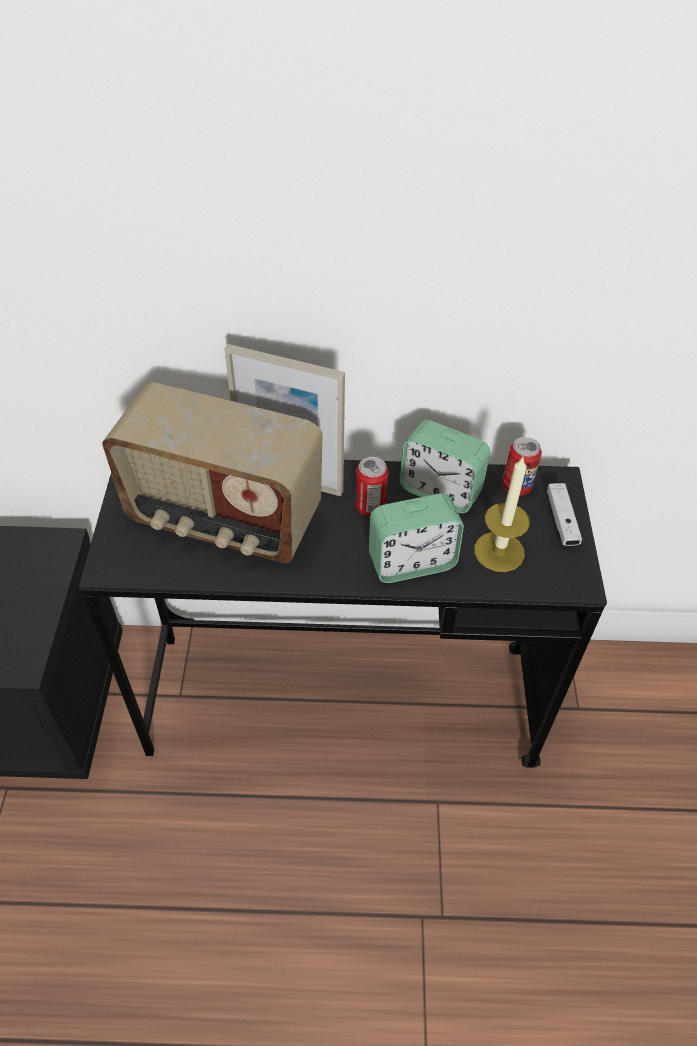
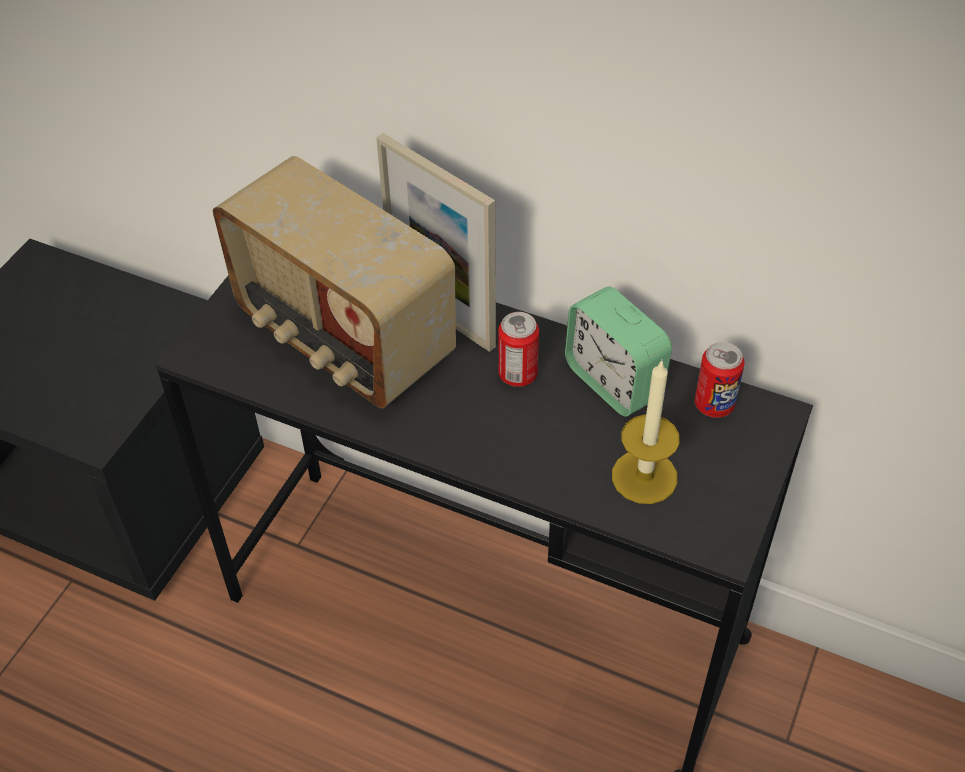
camera: 25 degrees right, 0 degrees up
alarm clock [369,493,464,583] -> none
white game controller [547,483,582,546] -> none

